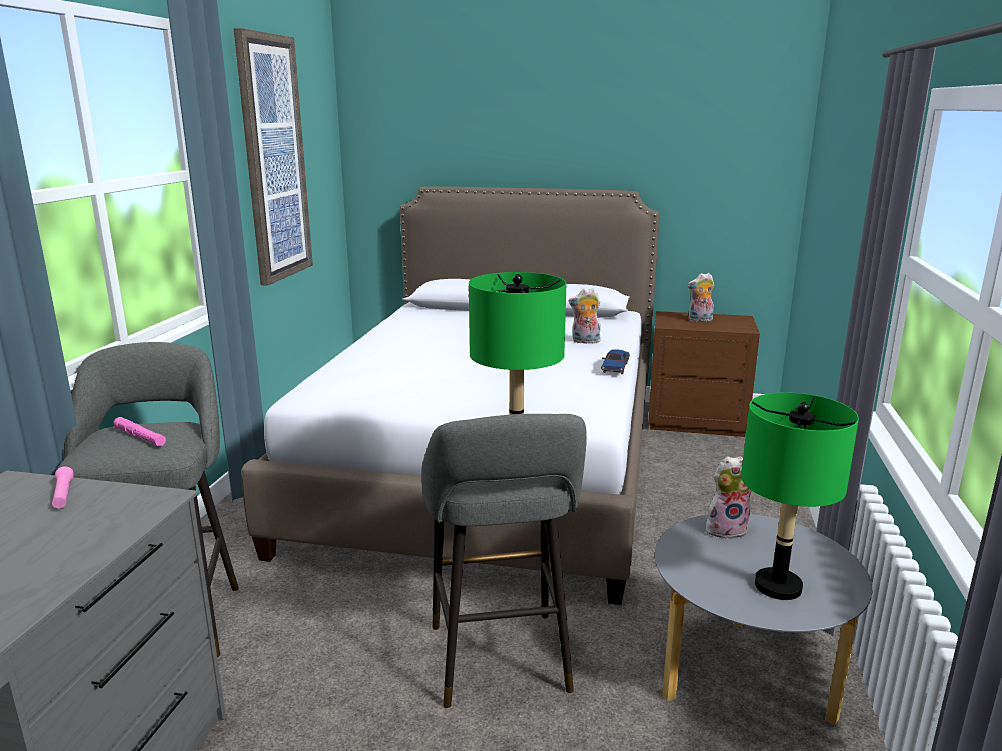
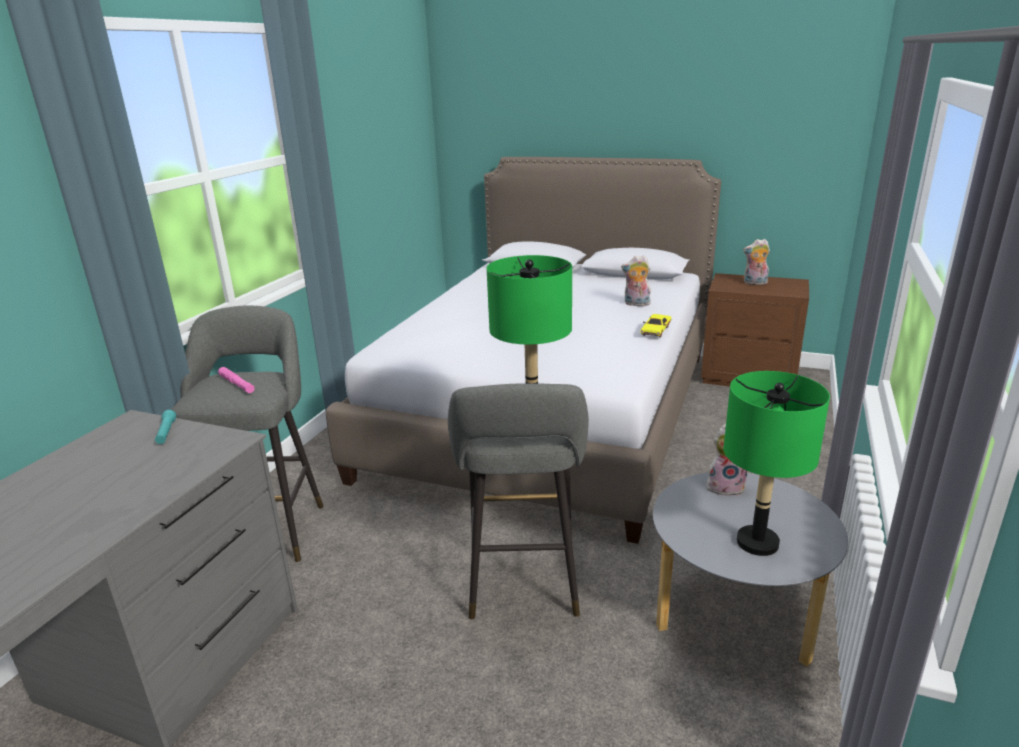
camera: 10 degrees right, 5 degrees up
pink flashlight [52,466,74,508] -> turquoise flashlight [155,410,176,444]
picture [234,28,313,286] -> none
blue toy car [601,349,630,374] -> yellow toy car [640,314,672,338]

